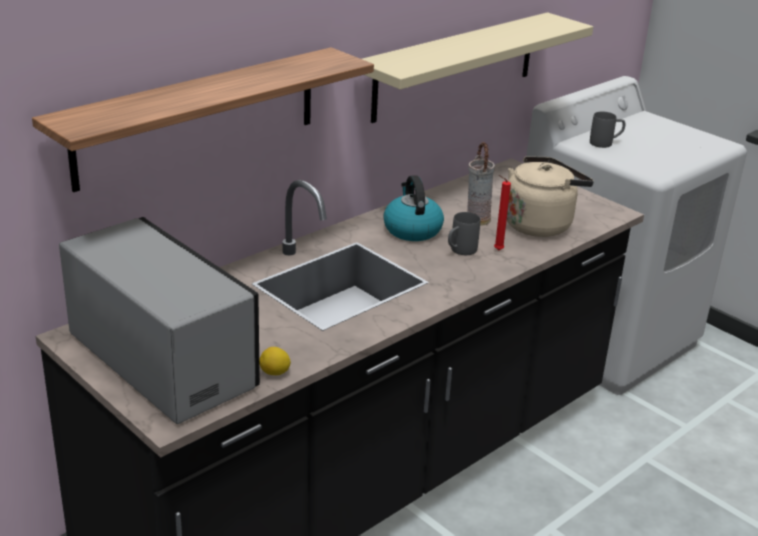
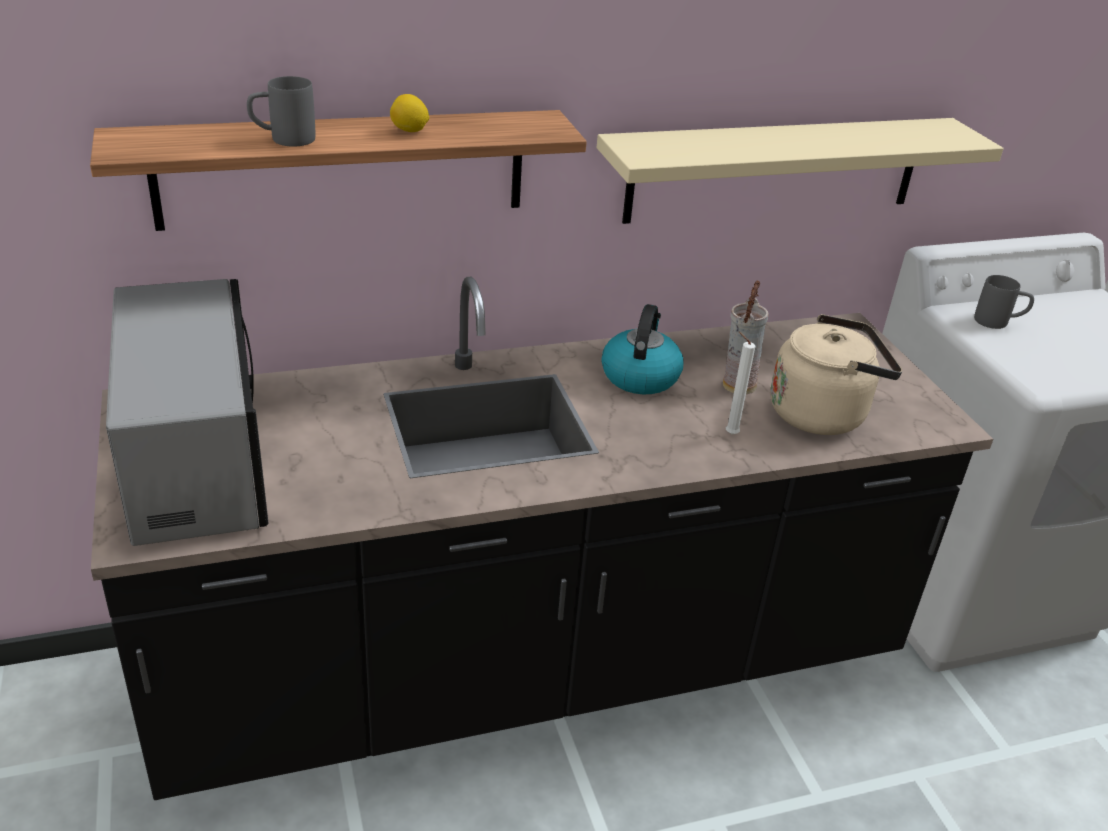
camera: 25 degrees right, 5 degrees up
lemon [259,347,291,375] -> lemon moved to [390,94,429,132]
grey mug [448,212,480,255] -> grey mug moved to [247,76,315,147]
red candle [494,175,511,250] -> white candle [726,331,755,435]

